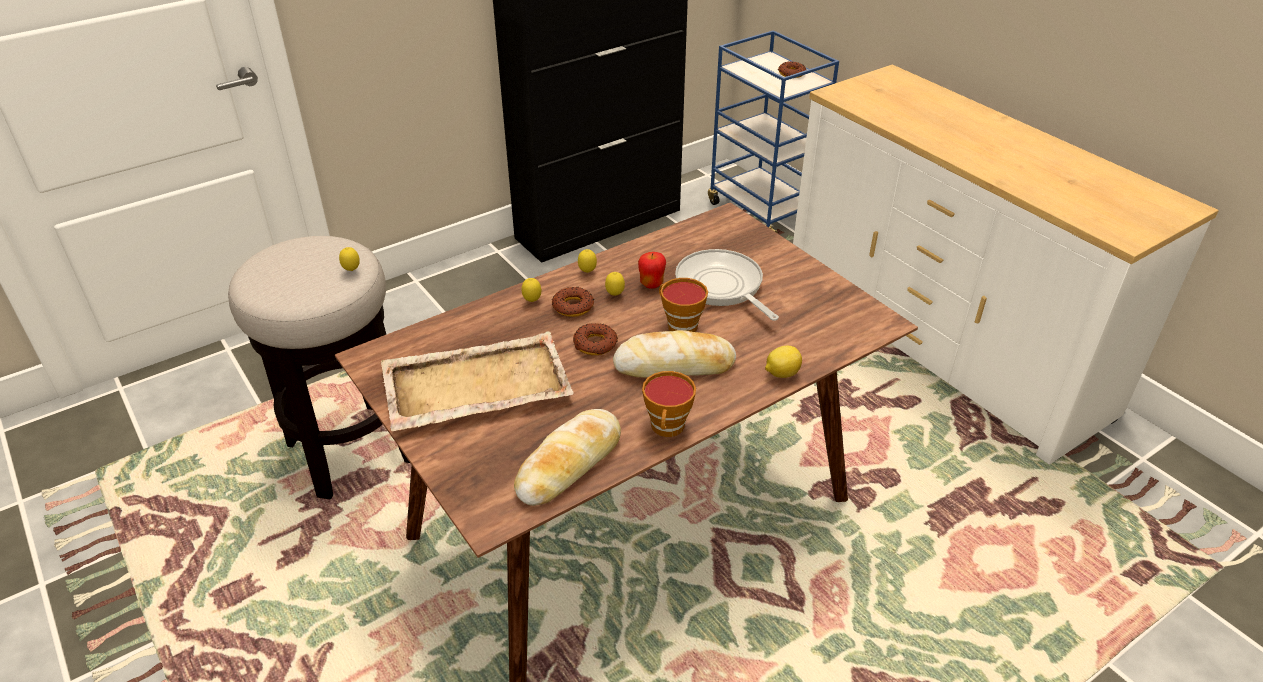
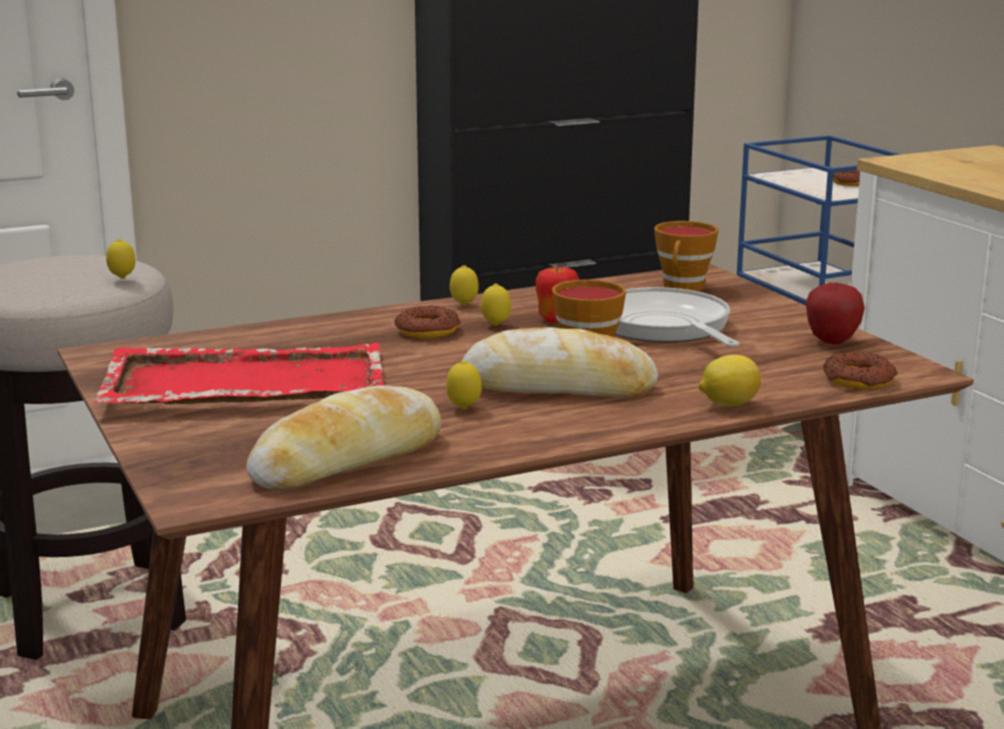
camera: 10 degrees right, 20 degrees down
beige tray [381,331,574,431] -> red tray [92,343,384,404]
lemon [522,278,541,302] -> lemon moved to [446,361,482,409]
donut [573,323,618,355] -> donut moved to [823,352,897,389]
cup [642,371,696,437] -> cup moved to [654,221,719,291]
none -> apple [806,282,865,344]

